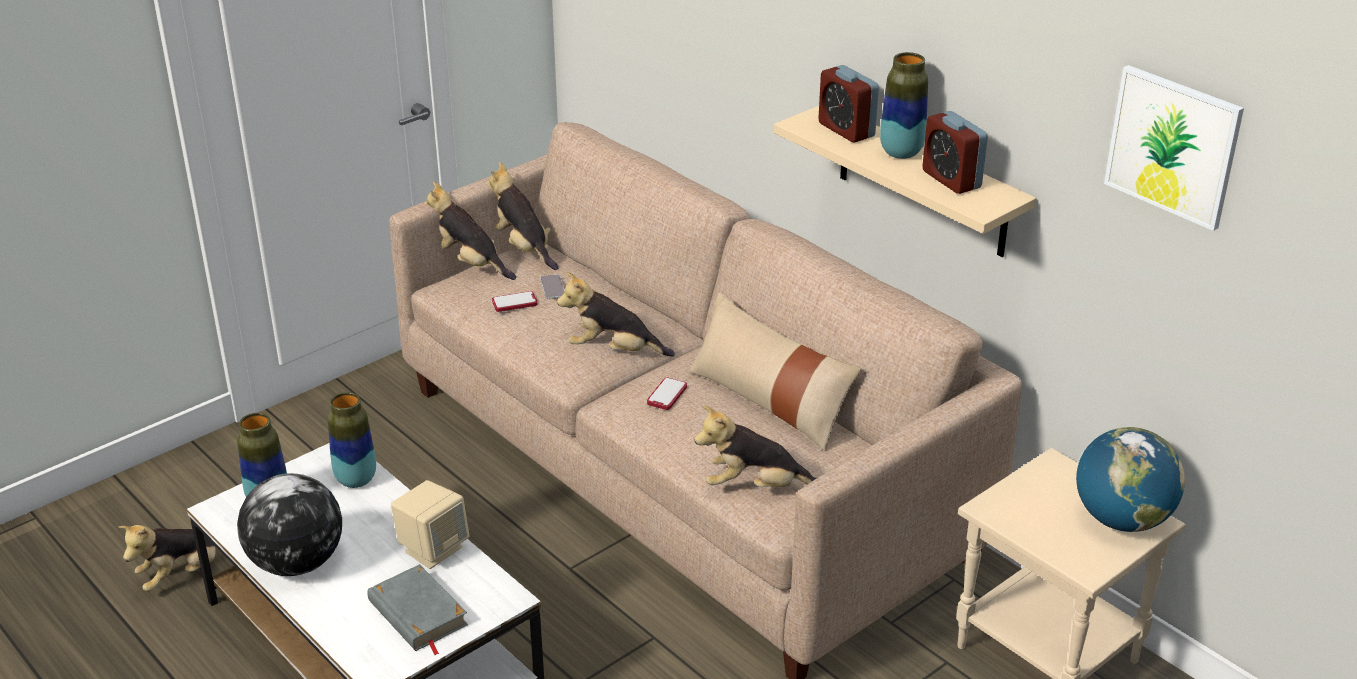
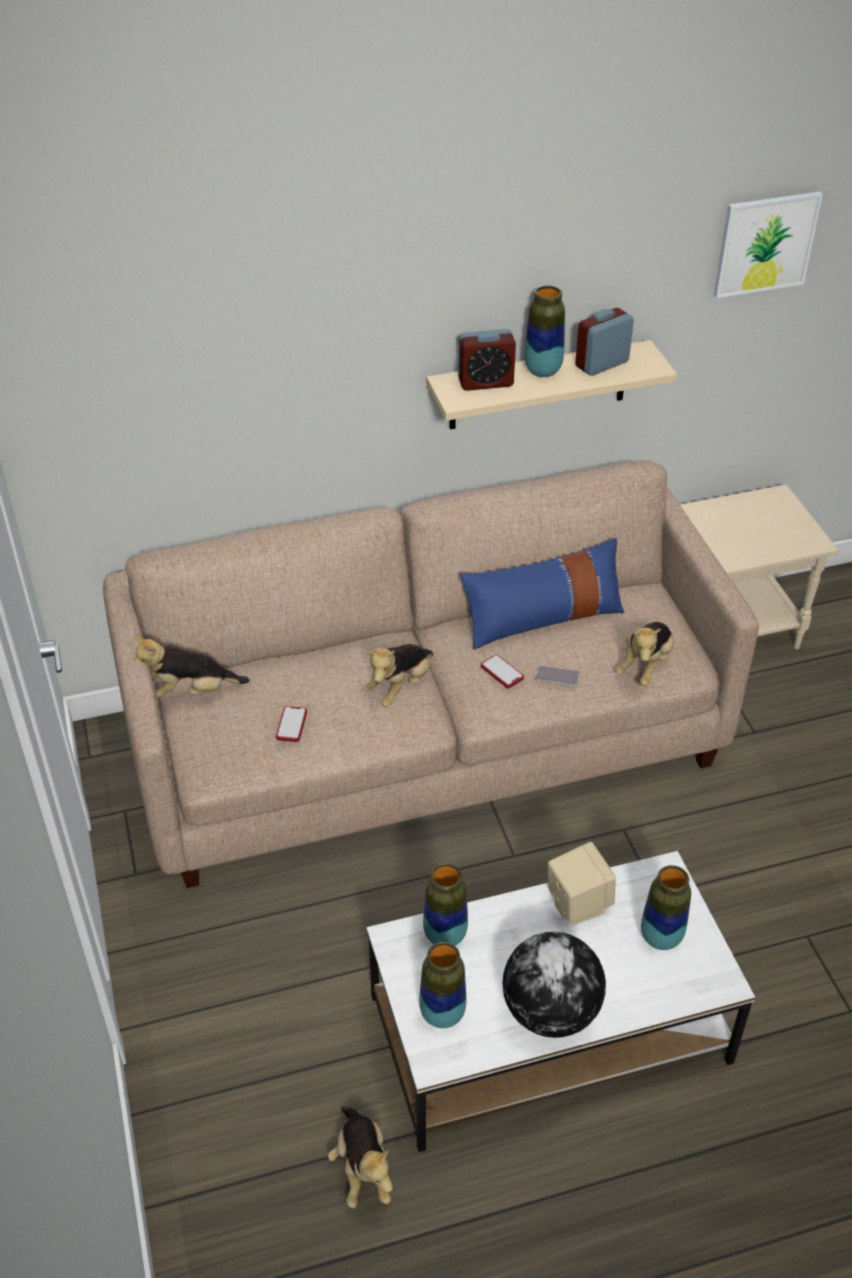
camera: 65 degrees left, 10 degrees up
grey book [367,564,468,655] -> vase [641,865,691,950]
plush toy [424,181,516,280] -> none
phone [540,274,565,299] -> phone moved to [535,665,580,686]
beige pillow [689,293,862,451] -> blue pillow [461,538,624,649]
alarm clock [922,111,988,194] -> alarm clock turned 150 degrees clockwise [575,308,634,376]
globe [1076,427,1185,532] -> none

